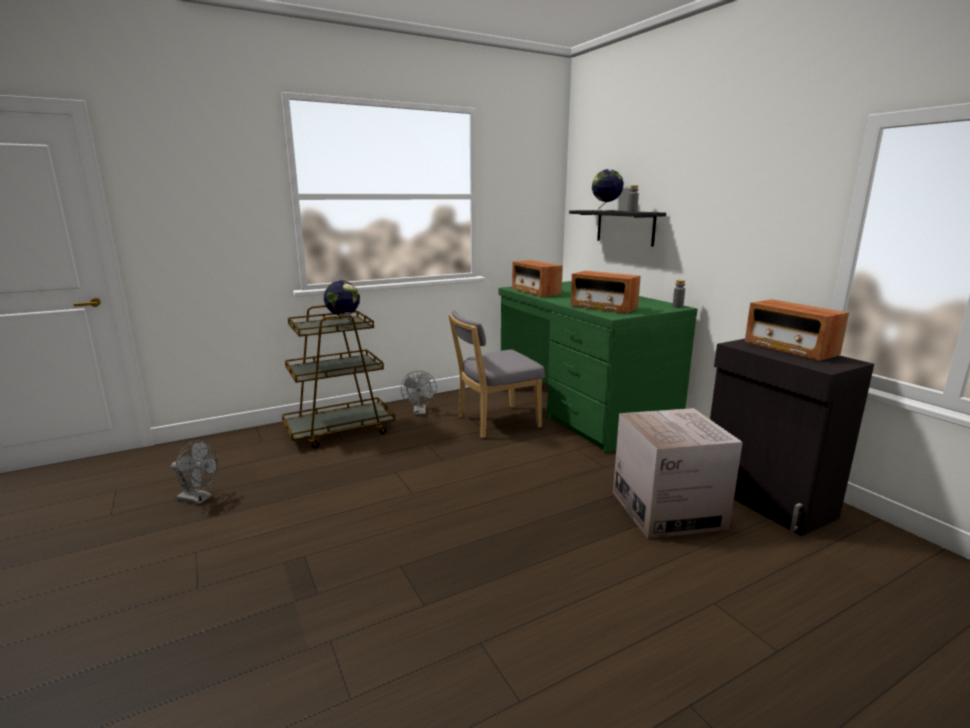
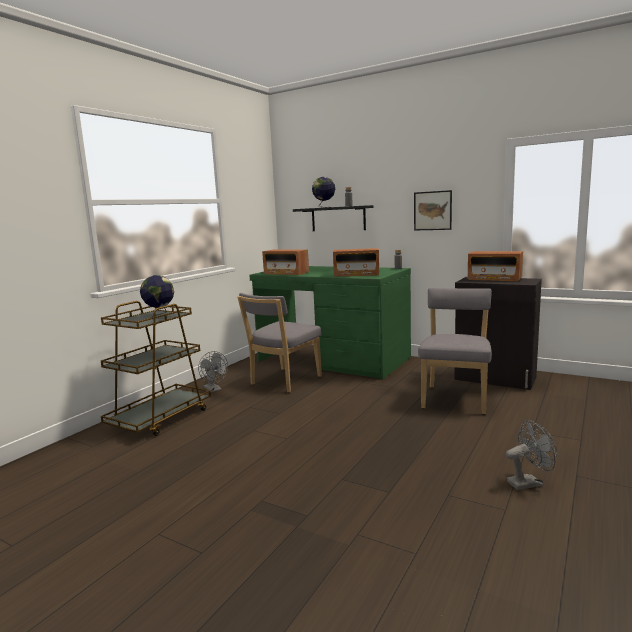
camera: 30 degrees left, 5 degrees down
grey fan [171,440,218,504] -> grey fan moved to [506,420,557,490]
cardboard box [613,408,743,539] -> grey chair [418,288,492,414]
none -> picture [414,190,452,231]

